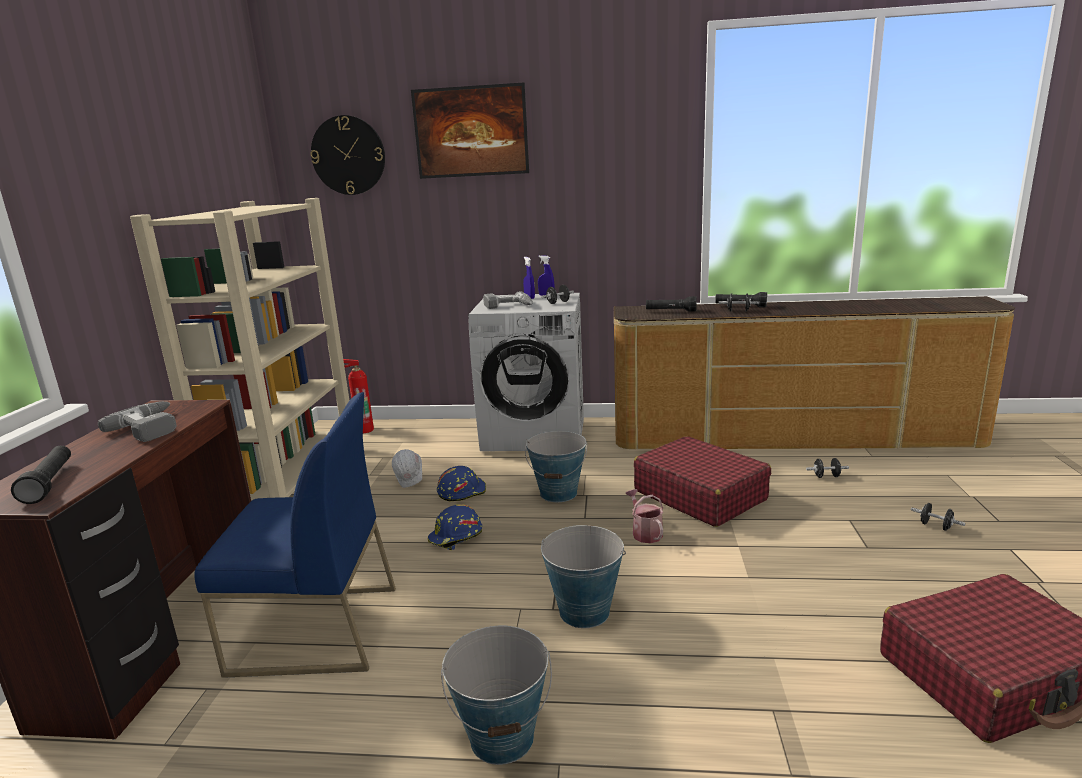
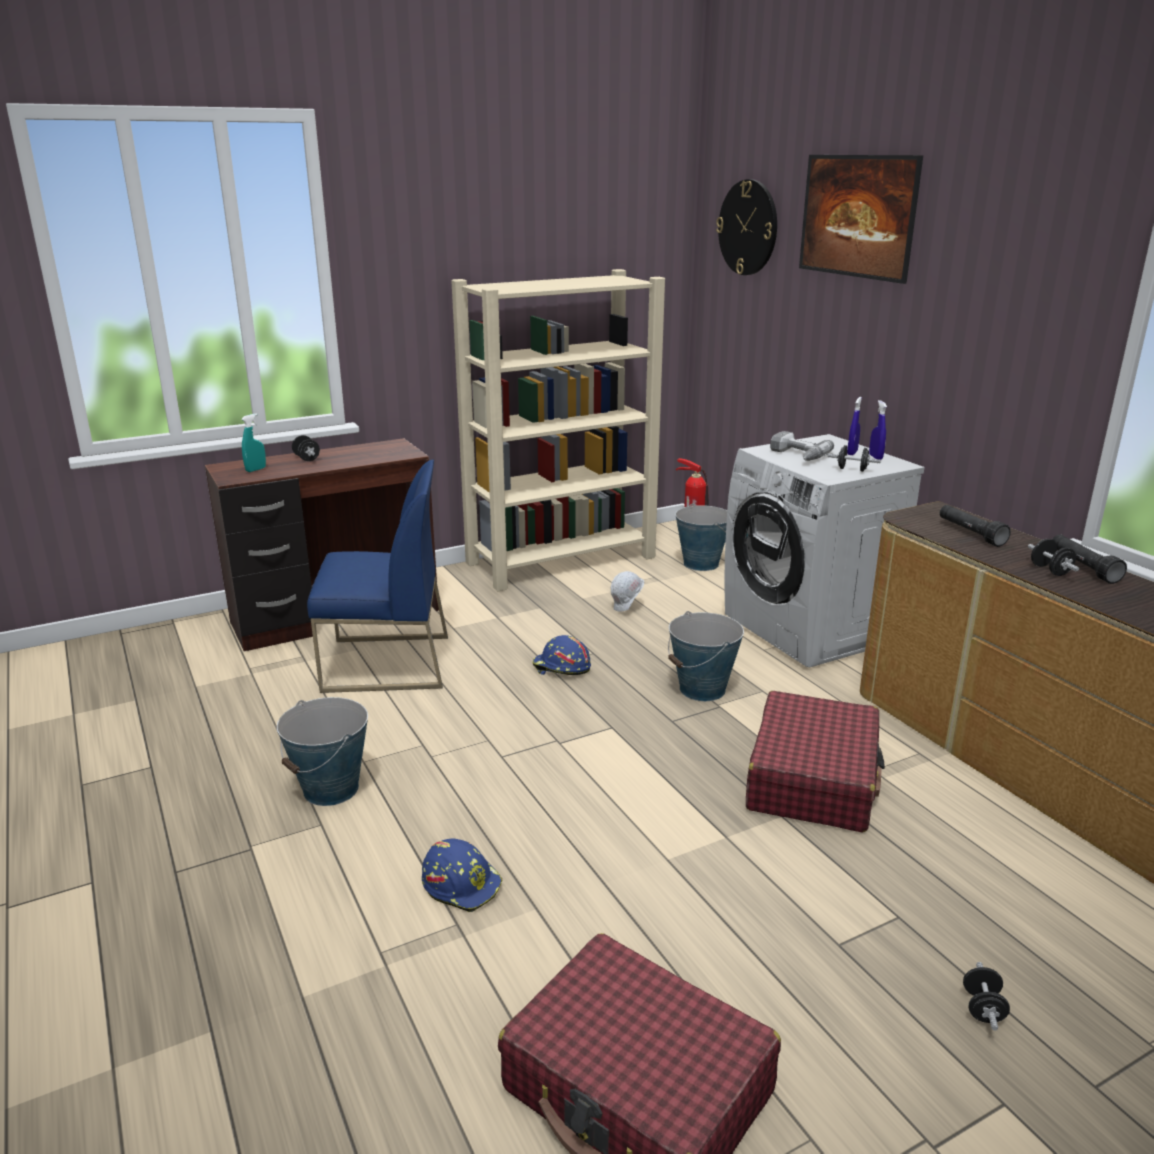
camera: 55 degrees right, 5 degrees up
black flashlight [11,446,71,504] -> turquoise spray bottle [241,414,266,472]
power drill [98,401,177,442] -> none
blue chair [194,392,396,678] -> blue chair turned 60 degrees counterclockwise [307,460,448,693]
blue hard hat [437,466,486,502] -> blue hard hat moved to [422,839,502,912]
bucket [541,525,626,628] -> bucket moved to [675,504,727,571]
watering can [626,489,663,543] -> none
black dumbbell [806,458,849,478] -> black dumbbell moved to [292,435,320,461]

